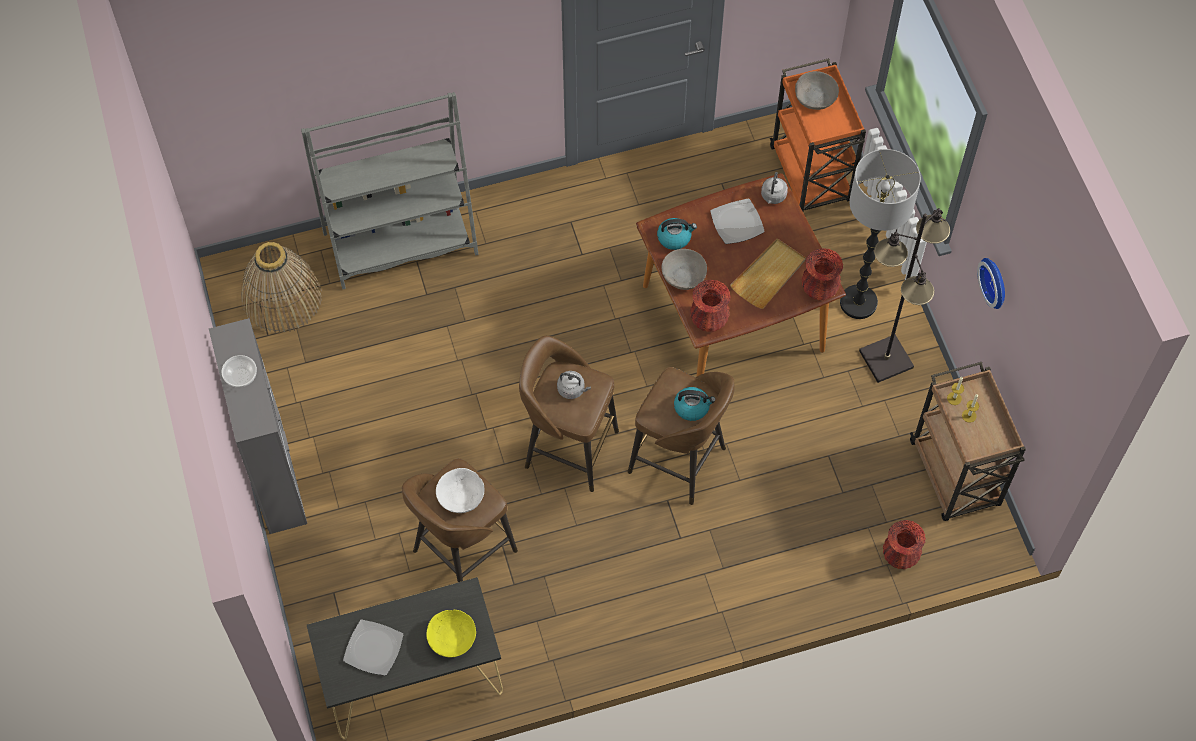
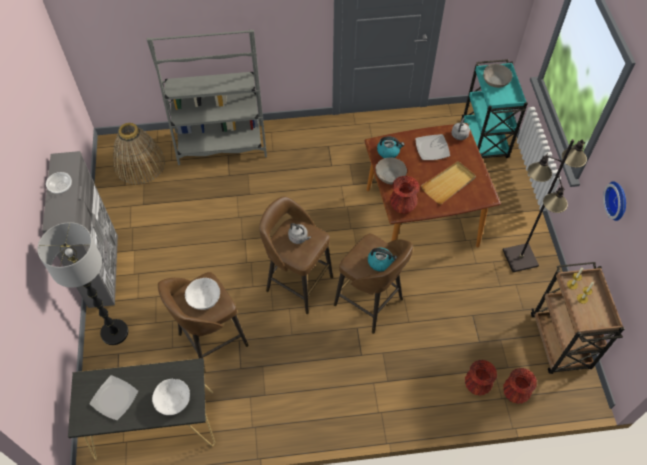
camera: 10 degrees right, 5 degrees down
yellow bowl [426,610,476,657] -> white bowl [152,379,190,415]
orange cart [770,58,866,211] -> turquoise cart [461,59,528,158]
red vase [802,248,843,300] -> red vase moved to [465,360,497,396]
floor lamp [840,149,921,319] -> floor lamp moved to [37,222,129,345]

